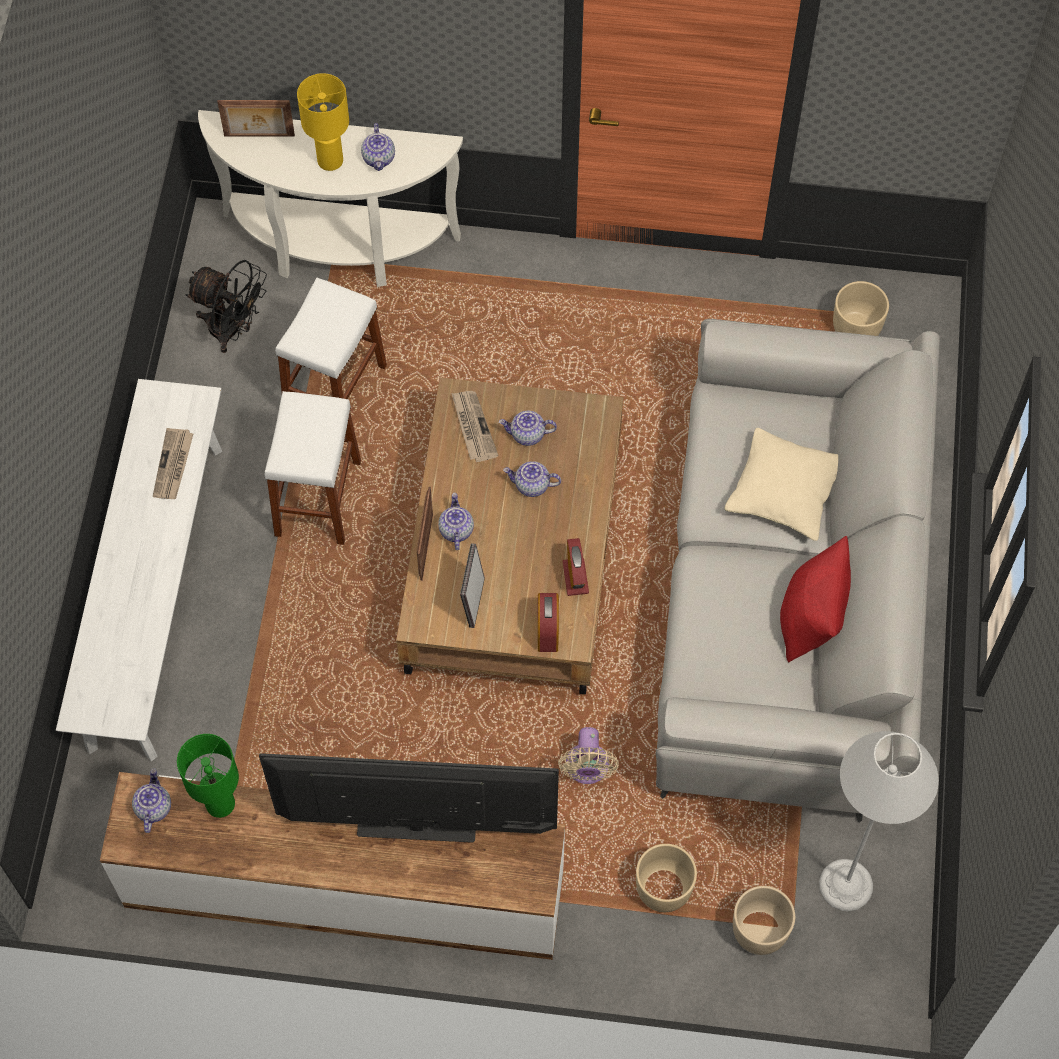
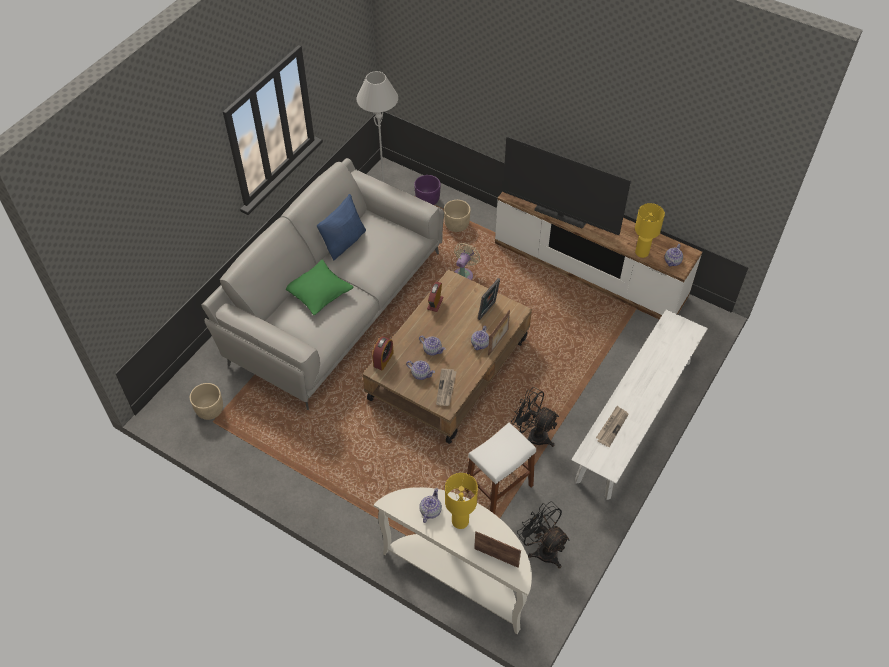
camera: 155 degrees left, 10 degrees down
green table lamp [177,734,239,818] -> yellow table lamp [635,203,665,258]
white stool [265,391,361,545] -> black fan [511,387,559,447]
alarm clock [538,593,559,652] -> alarm clock moved to [373,336,394,370]
beige pillow [725,428,838,541] -> green pillow [286,260,354,315]
beige planter [733,886,795,955] -> purple planter [414,175,441,205]
red pillow [780,536,851,662] -> blue pillow [317,194,366,260]

